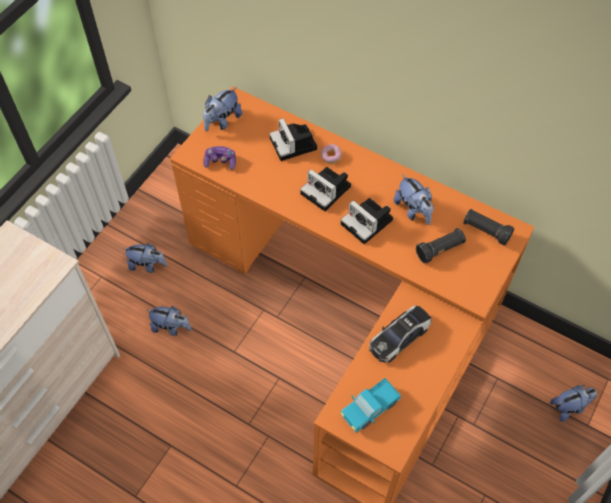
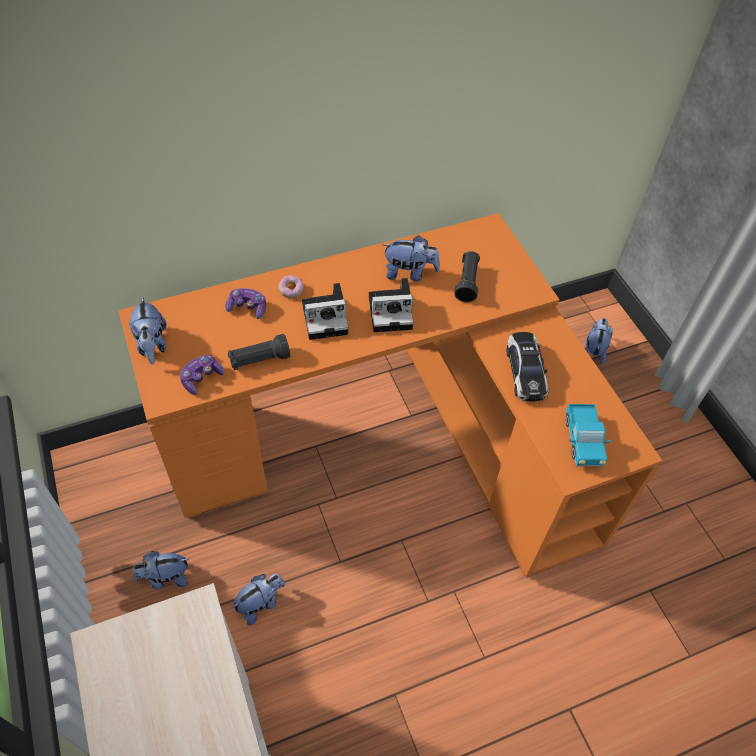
camera: 55 degrees left, 5 degrees down
plush toy [123,243,167,273] -> plush toy turned 150 degrees counterclockwise [132,551,189,590]
camera [269,118,317,161] -> game controller [225,288,266,319]
black flashlight [463,209,514,246] -> black flashlight moved to [228,334,290,370]

